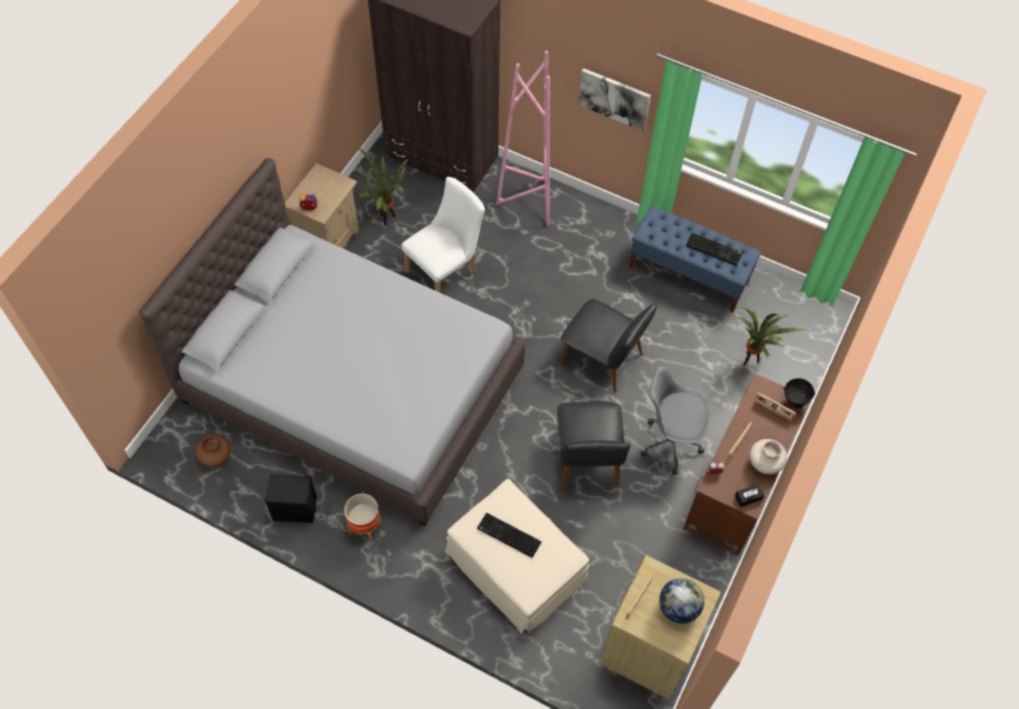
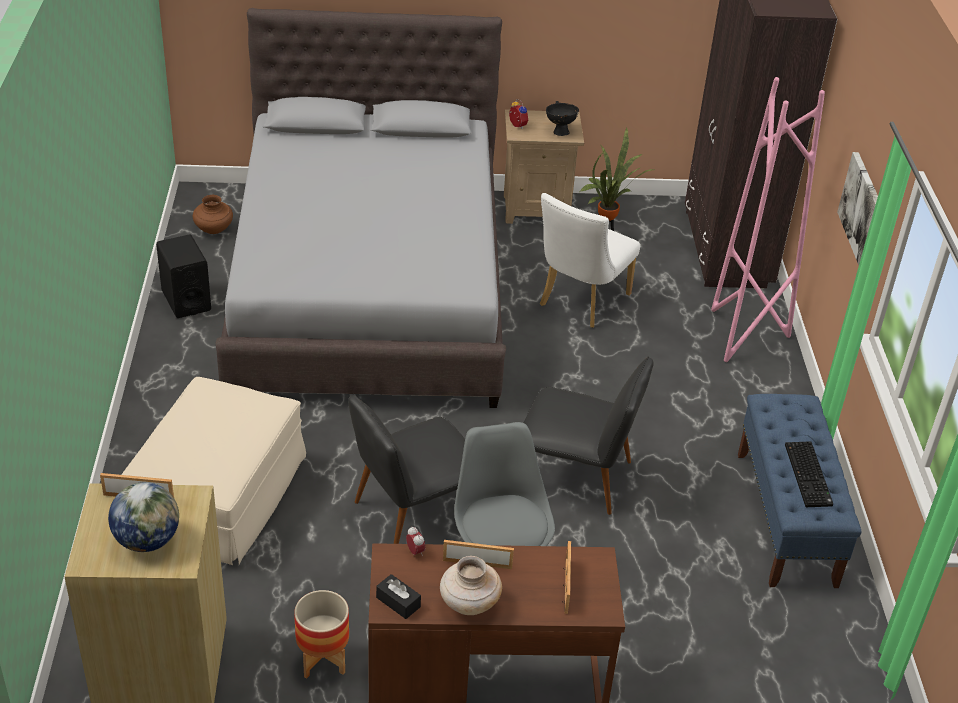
camera: 60 degrees right, 20 degrees down
planter [344,494,382,543] -> planter moved to [294,590,349,679]
white chair [401,177,485,293] -> white chair turned 105 degrees clockwise [540,193,640,328]
keyboard [477,513,541,558] -> none
black chair [561,299,657,392] -> black chair turned 75 degrees counterclockwise [523,357,654,515]
potted plant [734,307,805,366] -> none
black bowl [783,378,815,408] -> black bowl moved to [546,101,579,136]

